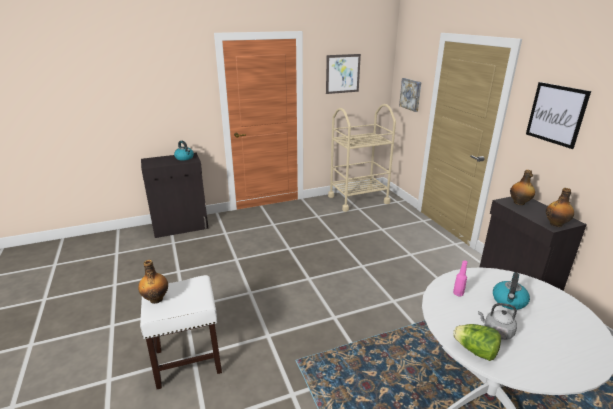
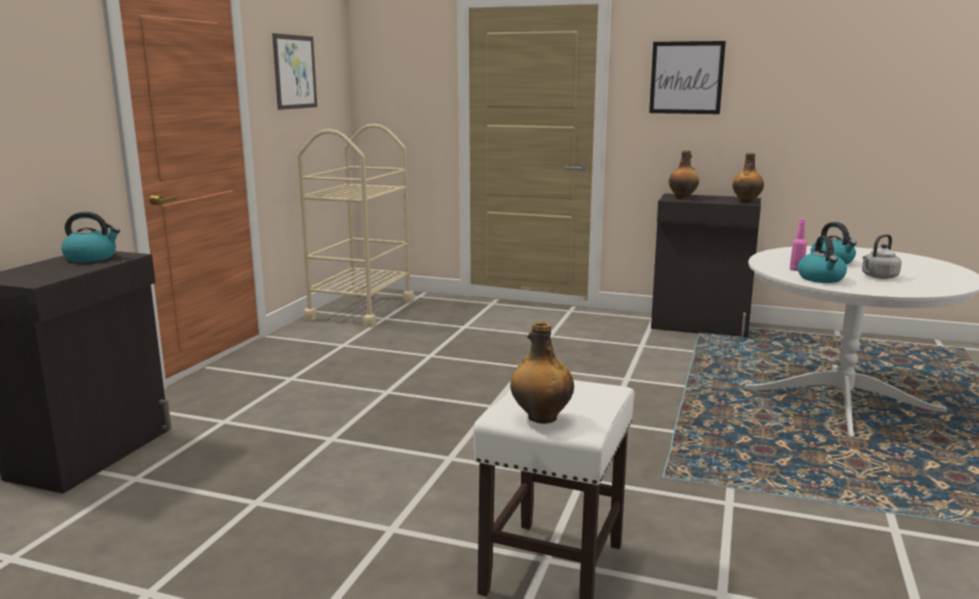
camera: 50 degrees left, 10 degrees down
picture [399,78,421,112] -> none
lettuce [453,324,501,361] -> none
none -> kettle [798,236,847,283]

